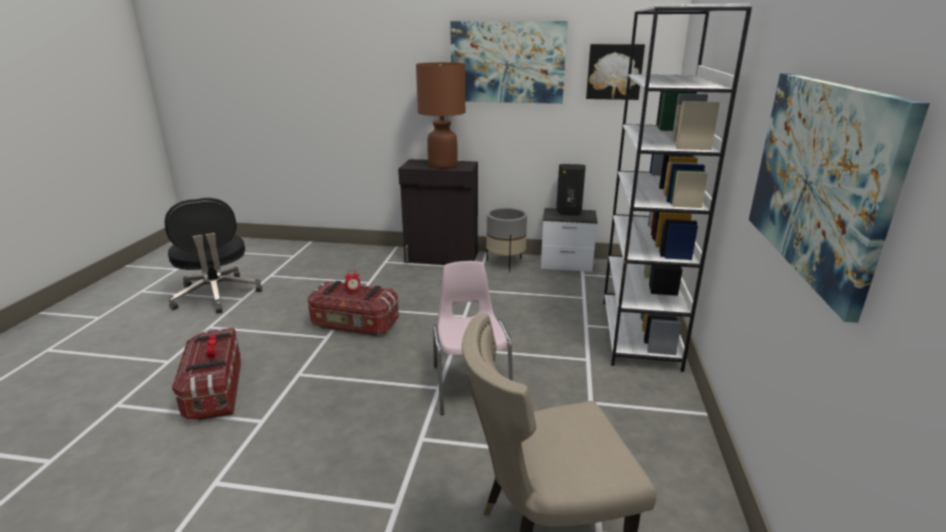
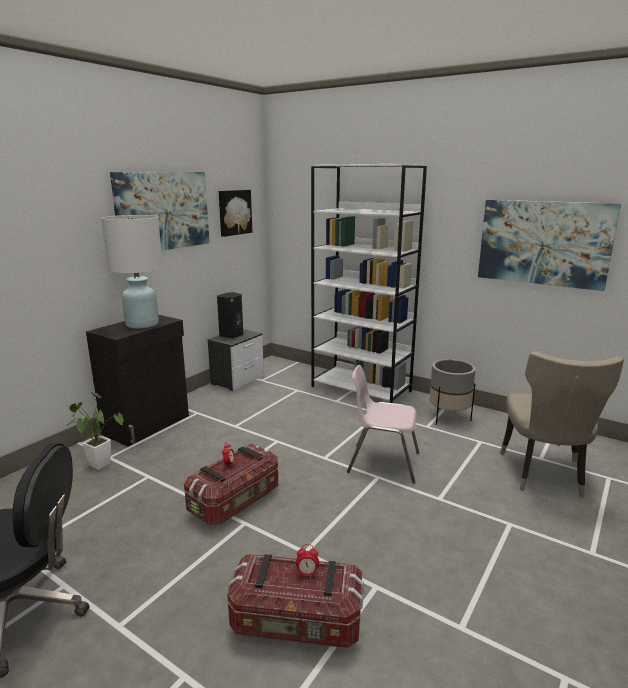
camera: 65 degrees left, 5 degrees down
brown table lamp [416,62,466,169] -> white table lamp [101,215,163,329]
grey planter [486,208,527,272] -> grey planter moved to [429,359,476,425]
none -> potted plant [66,392,124,470]

